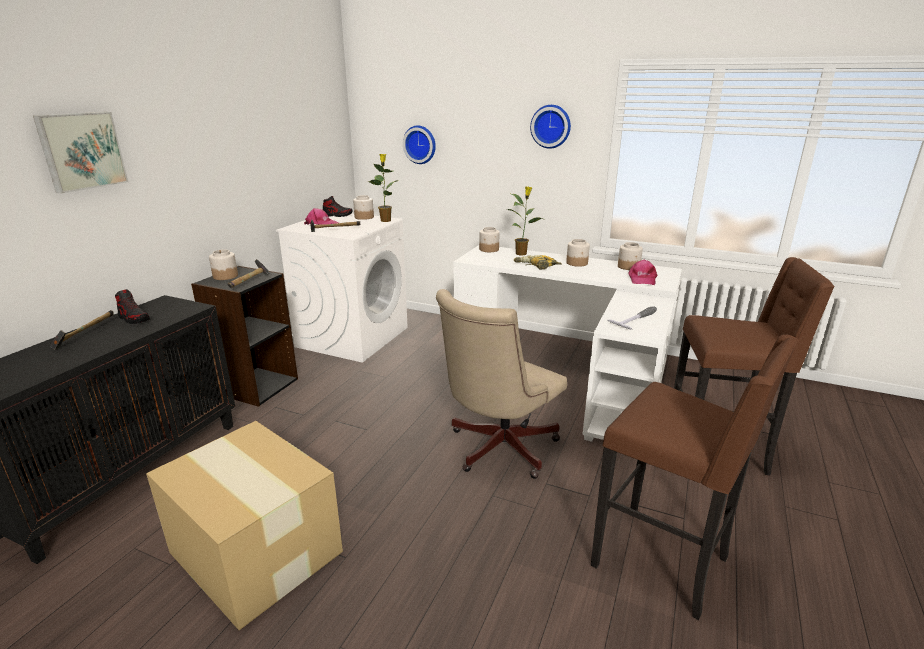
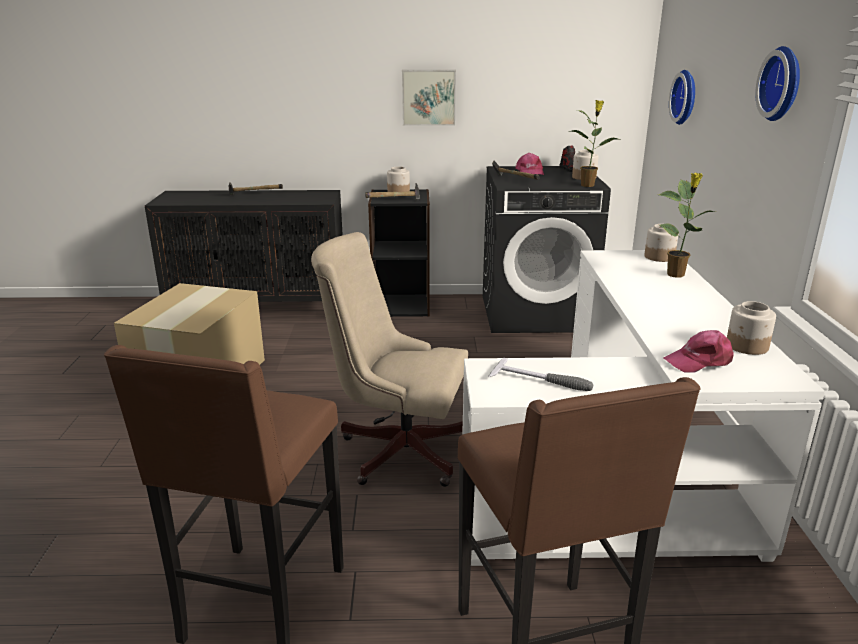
camera: 65 degrees right, 0 degrees up
picture [33,112,128,194] -> picture moved to [402,70,456,126]
shoe [115,289,150,324] -> none
white washing machine [276,213,407,363] -> black washing machine [483,166,611,333]
power drill [514,255,562,270] -> none
jar [566,239,590,267] -> none

